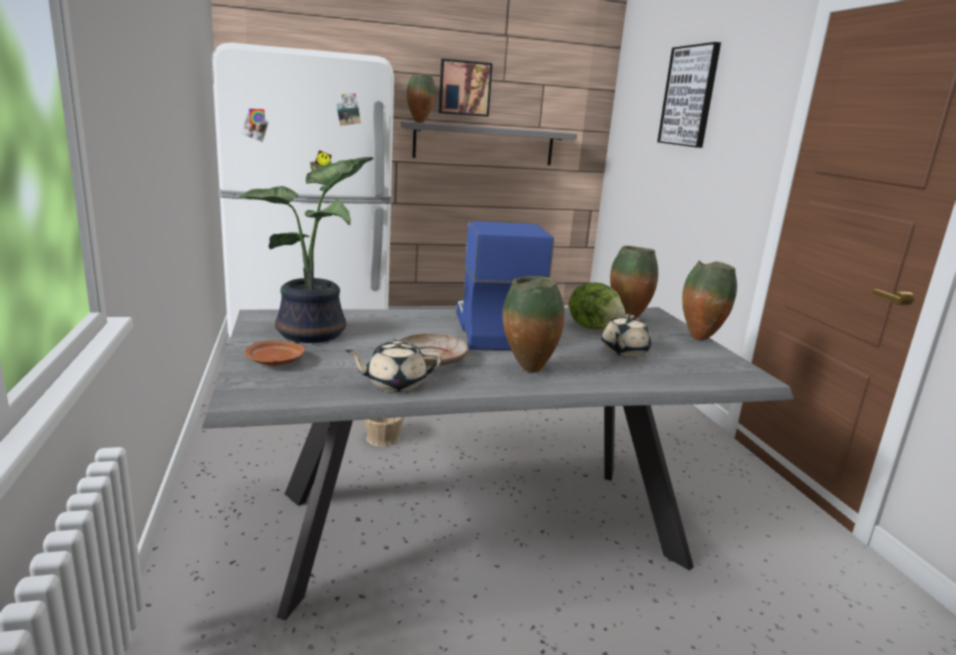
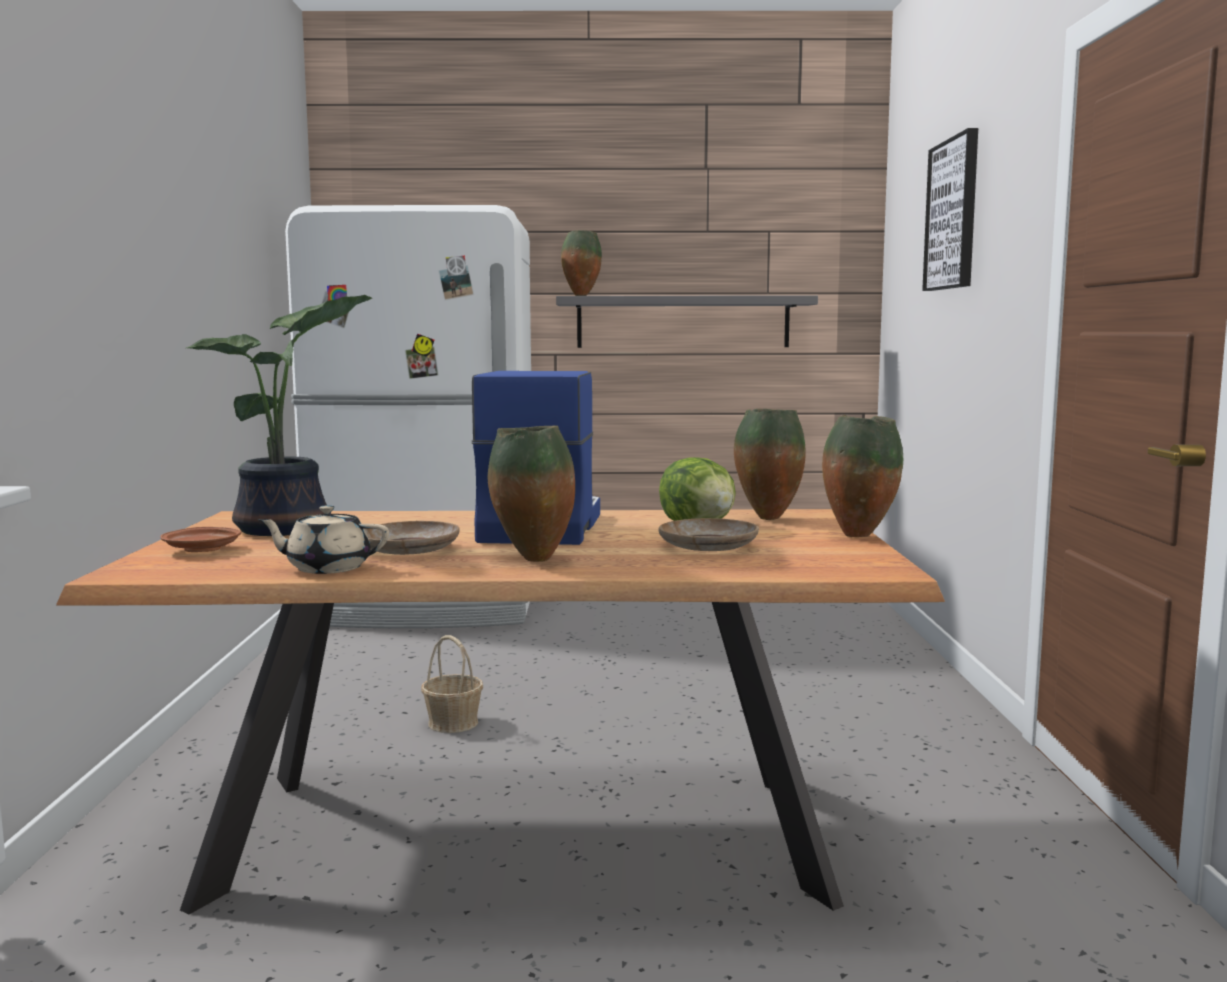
camera: 15 degrees right, 10 degrees down
grey dining table [202,307,794,620] -> brown dining table [56,509,945,914]
picture [439,59,493,117] -> none
beige teapot [601,314,651,357] -> beige plate [658,518,759,551]

